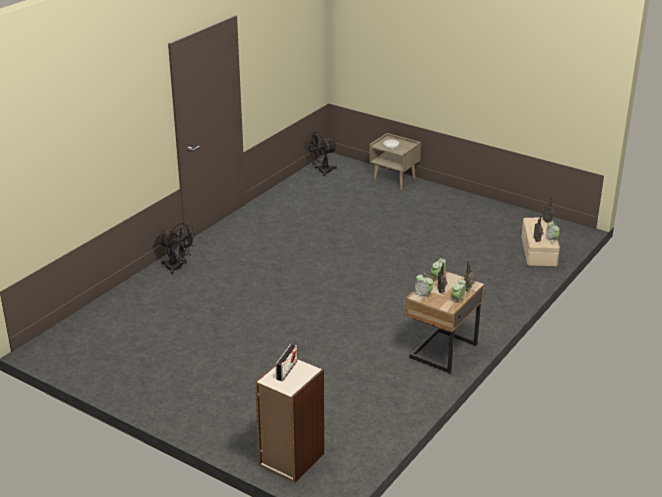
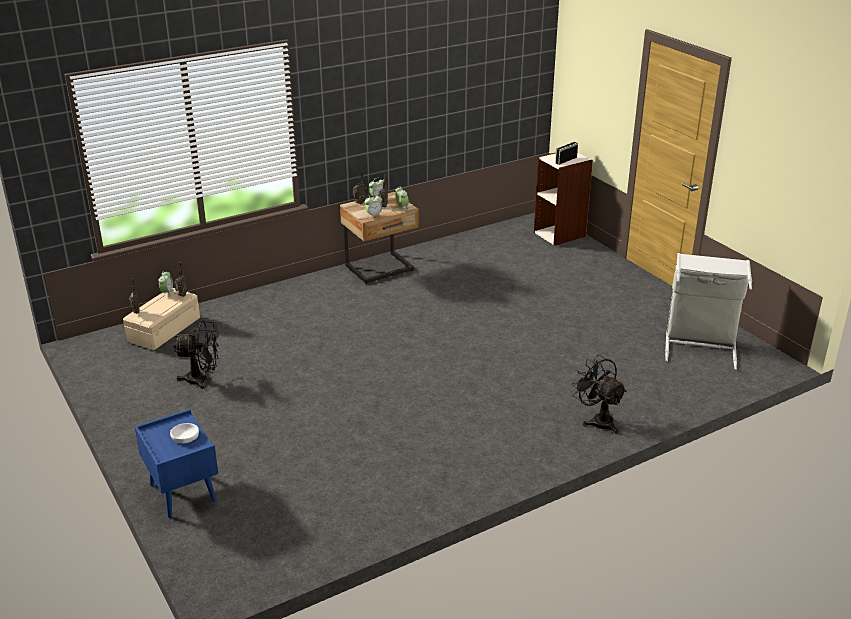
camera: 155 degrees left, 0 degrees up
black fan [305,132,337,176] -> black fan moved to [173,321,219,389]
beige nightstand [369,133,421,190] -> blue nightstand [134,409,218,518]
none -> grey laundry basket [665,253,752,370]

